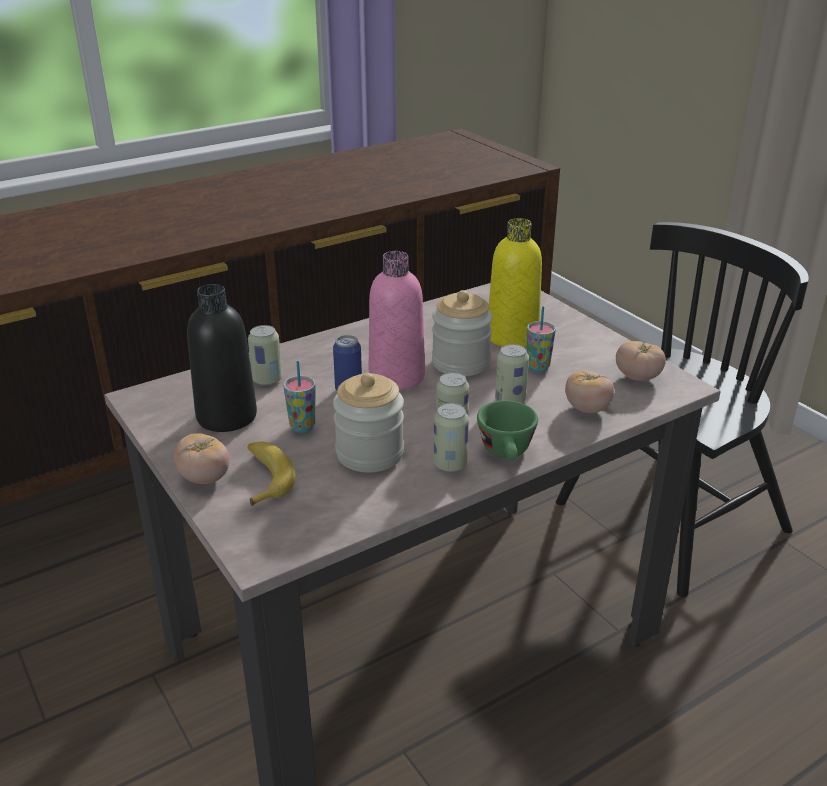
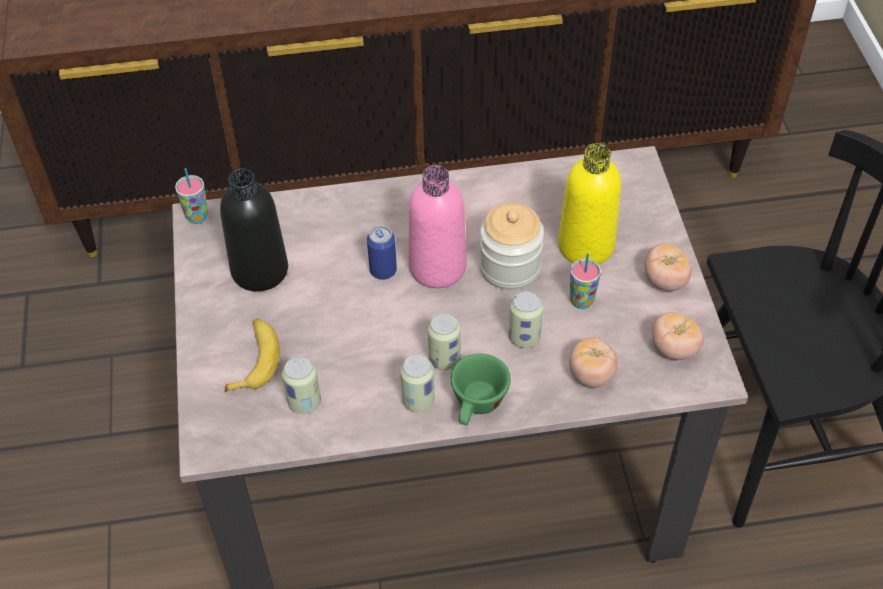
camera: 25 degrees right, 20 degrees up
tomato [174,434,230,484] -> tomato moved to [644,243,692,291]
can [248,325,282,386] -> can moved to [282,357,321,414]
cup [283,361,315,433] -> cup moved to [175,168,208,224]
jar [333,373,404,473] -> none

